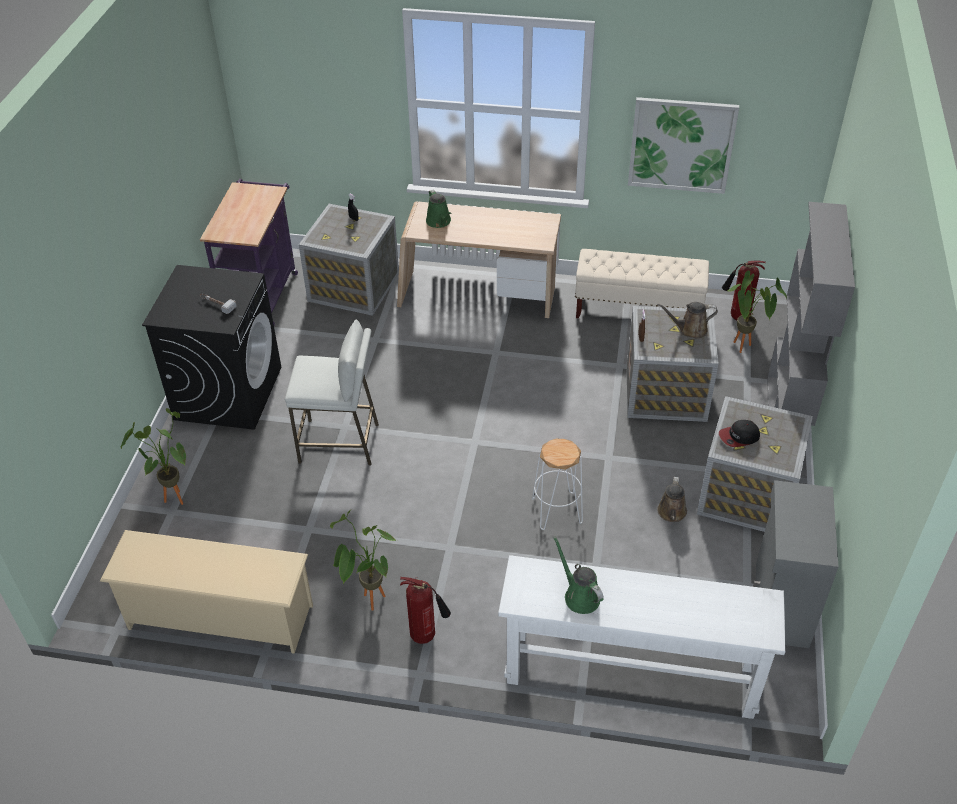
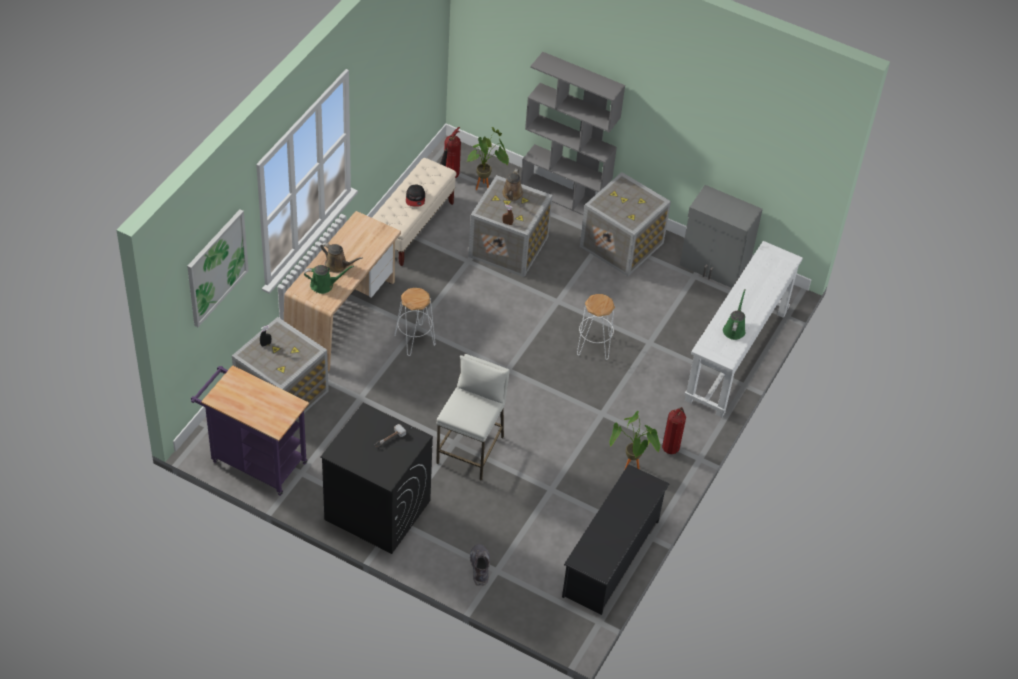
camera: 75 degrees left, 5 degrees up
beige shoe rack [100,530,313,654] -> black shoe rack [562,464,669,615]
potted plant [121,408,186,505] -> grey boot [470,544,490,586]
green watering can [553,536,604,614] -> green watering can turned 120 degrees clockwise [723,289,746,340]
picture [628,97,739,194] -> picture moved to [187,209,249,327]
brown watering can [657,477,687,522] -> brown watering can moved to [320,242,363,273]
cap [719,420,760,447] -> cap moved to [406,185,425,207]
none -> white stool [394,288,435,356]

